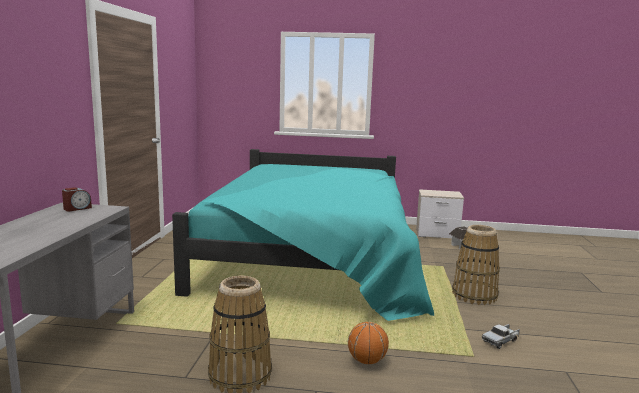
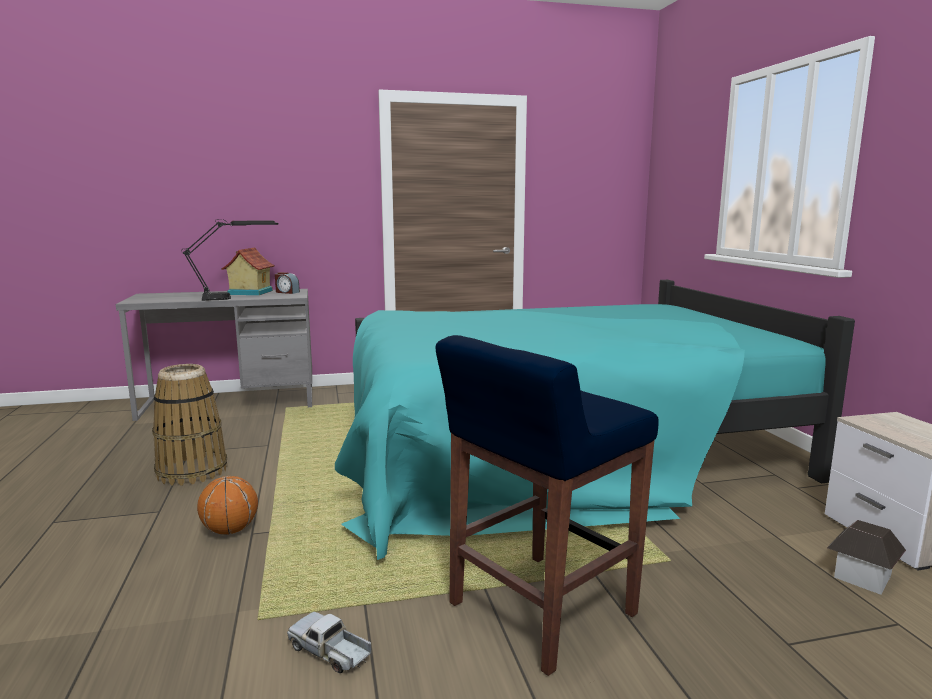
camera: 70 degrees right, 0 degrees up
basket [452,225,500,305] -> blue stool [436,335,659,676]
none -> black table lamp [181,219,279,301]
none -> toy house [221,248,275,295]

